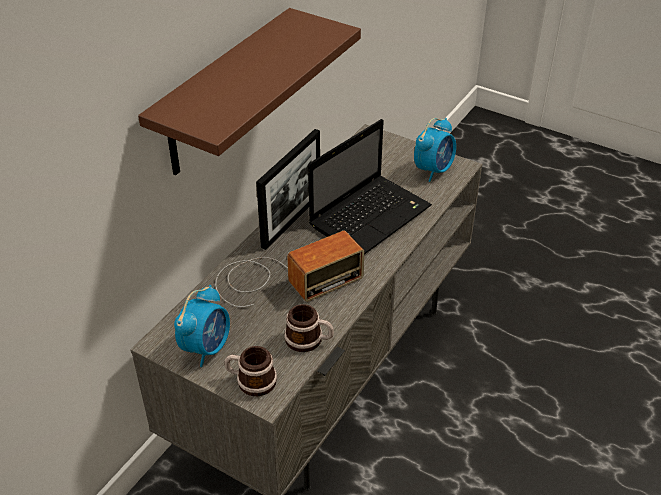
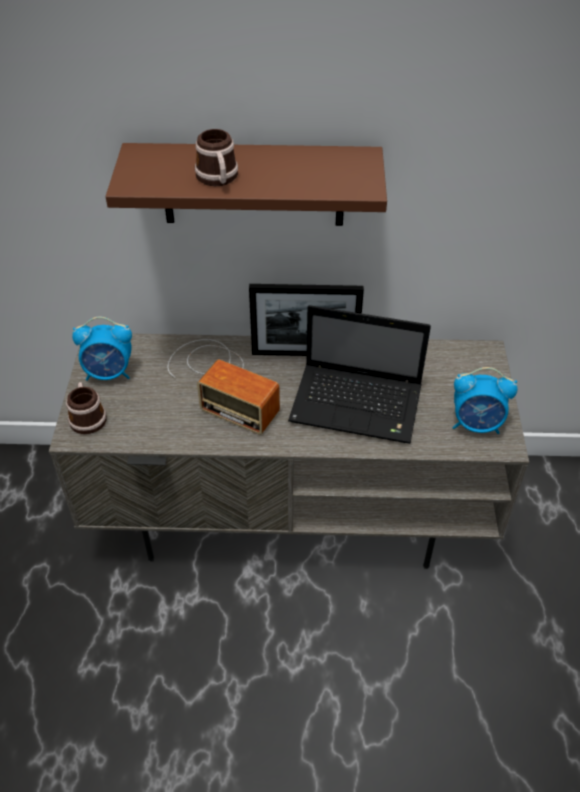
camera: 60 degrees right, 5 degrees up
mug [284,304,334,352] -> mug moved to [195,129,238,186]

